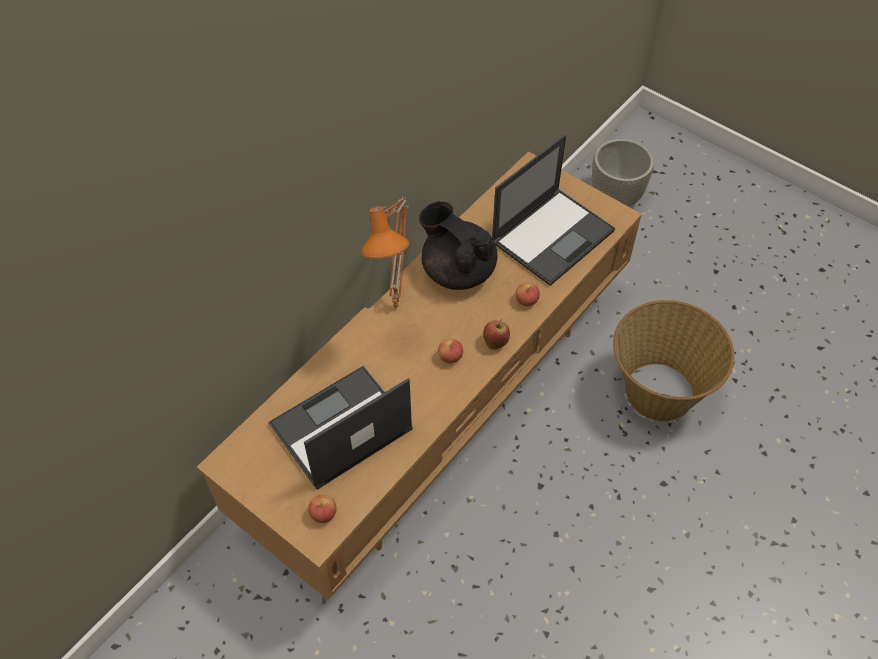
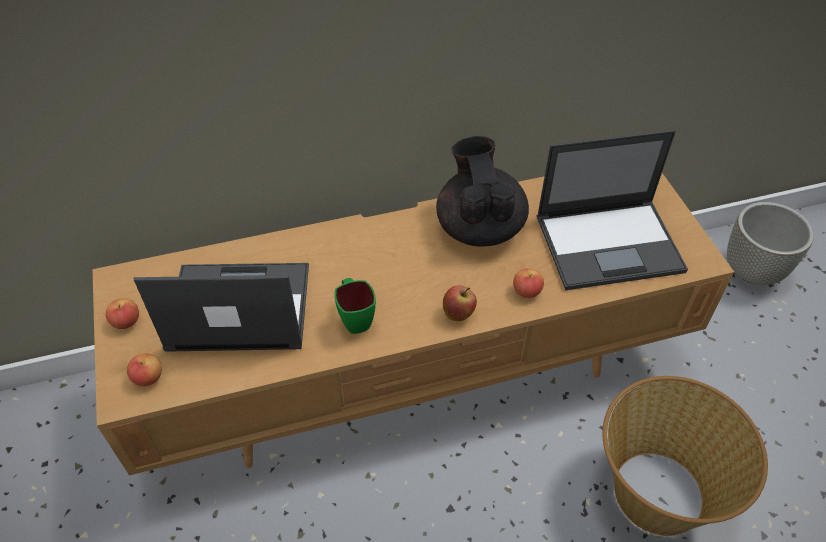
camera: 35 degrees right, 5 degrees down
orange table lamp [361,197,409,311] -> none
apple [438,339,463,363] -> apple moved to [106,298,139,329]
none -> green mug [334,278,376,334]

